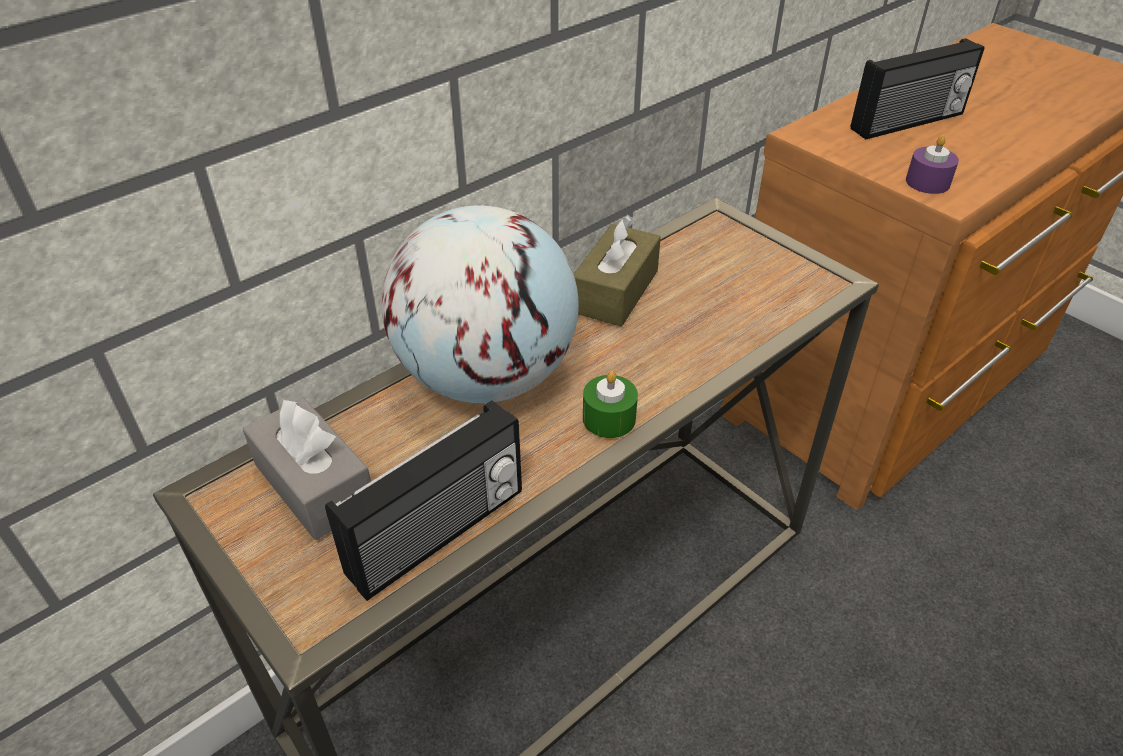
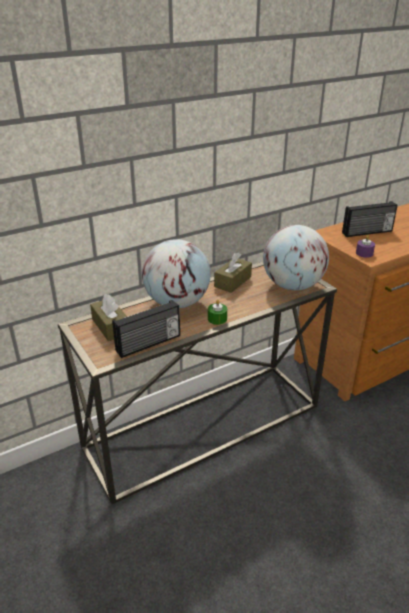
camera: 10 degrees right, 10 degrees down
grey tissue box [243,398,371,540] -> brown tissue box [90,294,127,341]
none -> globe [263,225,329,290]

